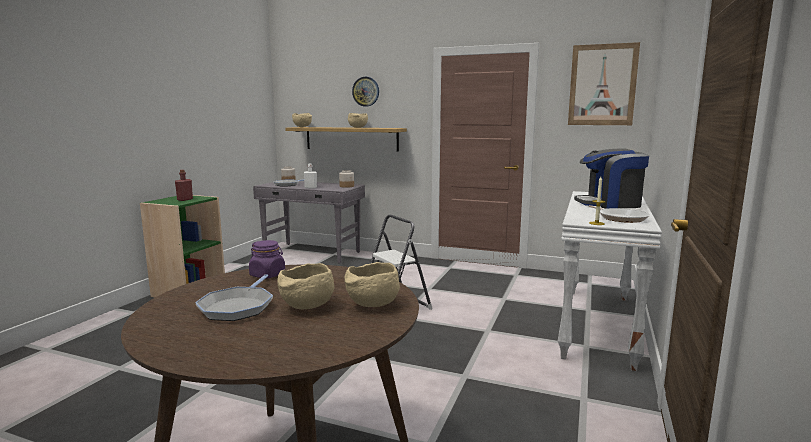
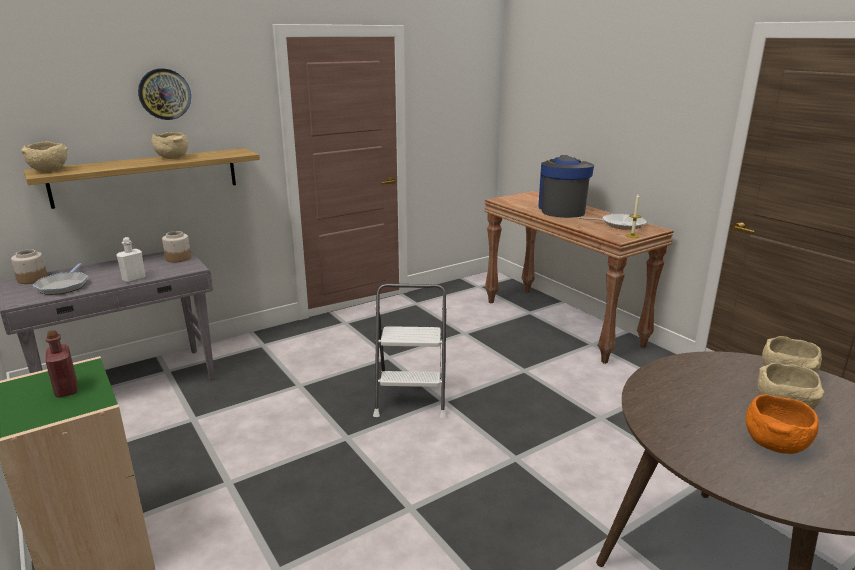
camera: 55 degrees left, 10 degrees up
frying pan [195,274,273,321] -> orange bowl [746,394,819,454]
purple jar [249,240,285,278] -> none
white console table [558,191,662,371] -> brown console table [484,191,674,364]
picture [568,42,640,125] -> none
coffee machine [574,149,649,209] -> coffee machine turned 150 degrees clockwise [538,155,594,218]

